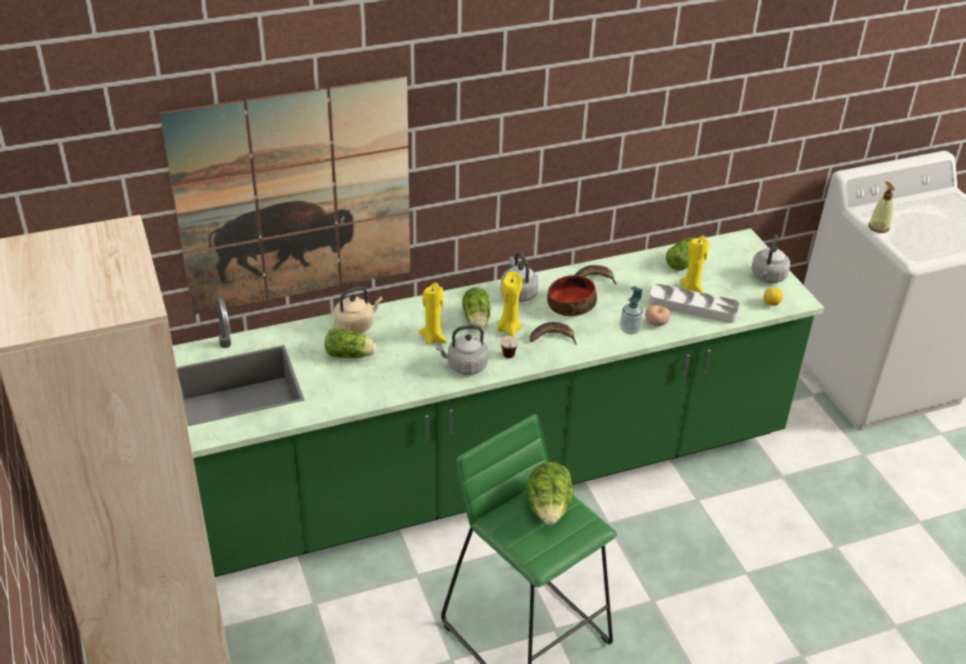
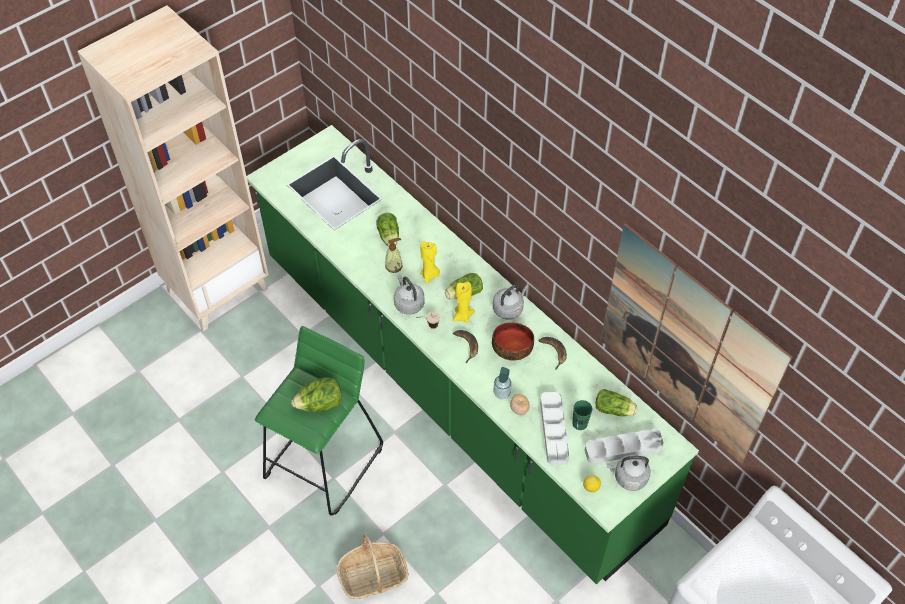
camera: 70 degrees right, 15 degrees up
picture [160,76,410,315] -> picture moved to [601,223,792,464]
beige kettle [334,286,383,333] -> none
yellow candle [679,236,709,293] -> green cup [572,400,592,430]
soap dispenser [869,182,895,233] -> soap dispenser moved to [385,238,403,273]
none -> basket [336,534,409,599]
none -> grey tray [585,429,664,464]

